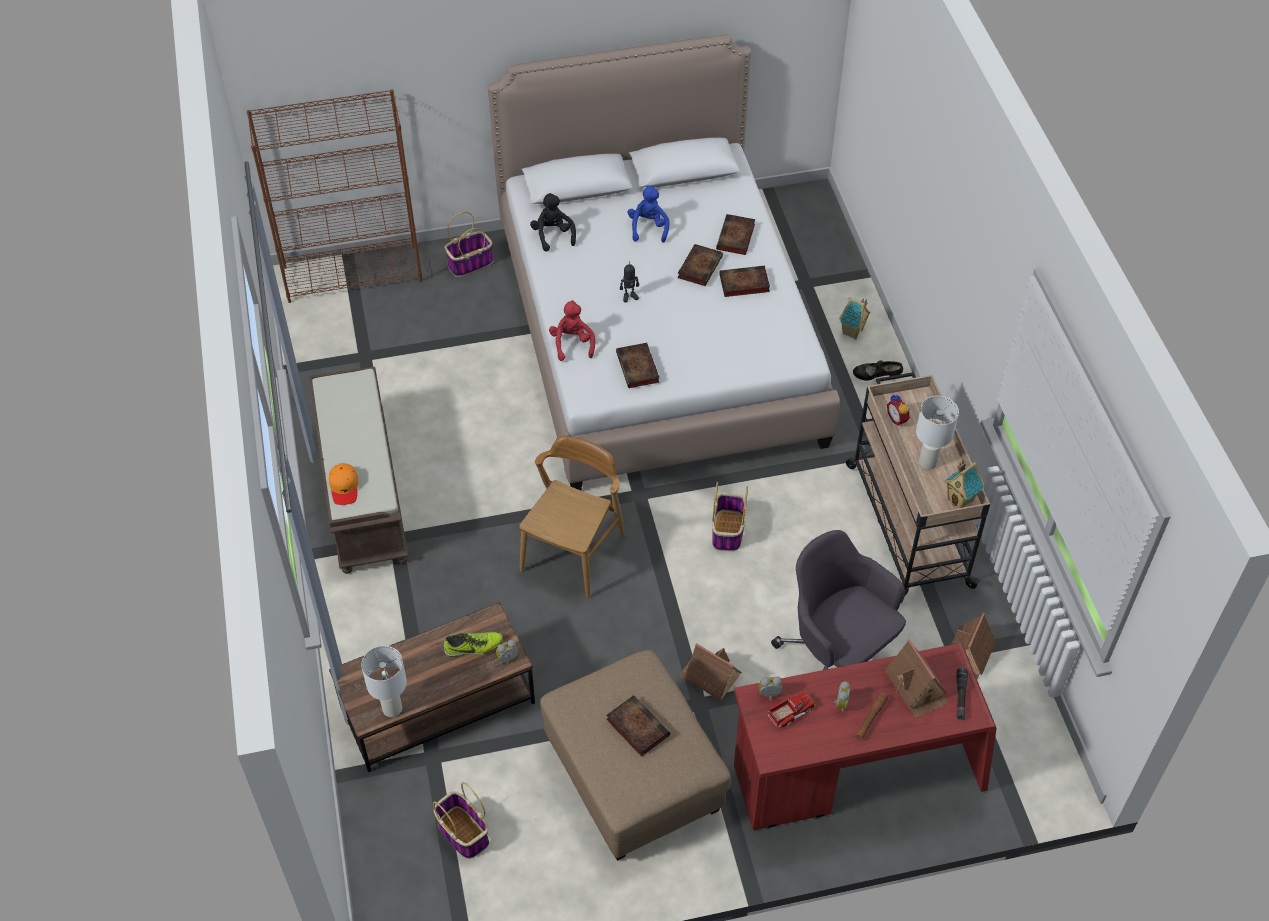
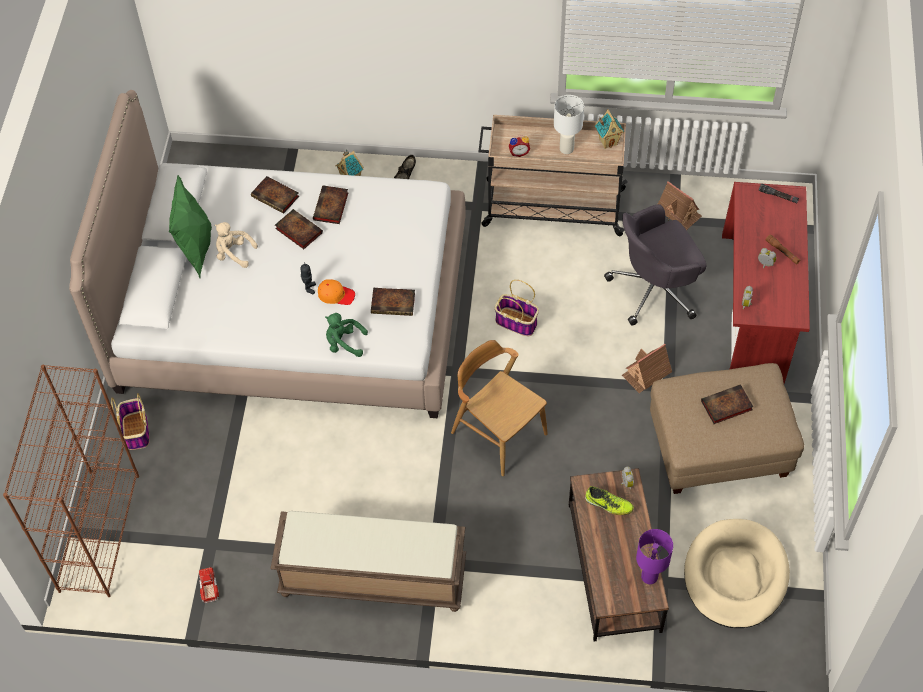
camera: 70 degrees left, 5 degrees up
orange cap [329,463,358,505] -> orange cap moved to [318,279,355,305]
white table lamp [361,646,407,717] -> purple table lamp [636,529,673,584]
basket [433,782,489,859] -> beige dog bed [684,519,790,628]
shoe [444,632,503,657] -> shoe turned 105 degrees clockwise [585,486,634,515]
black plush toy [530,193,576,252] -> none
red plush toy [549,300,595,361] -> green plush toy [325,313,368,357]
blue plush toy [628,186,669,242] -> beige plush toy [215,222,258,268]
toy truck [768,691,815,727] -> toy truck moved to [199,567,219,603]
toy house [885,639,948,717] -> none
none -> green pillow [168,175,212,278]

